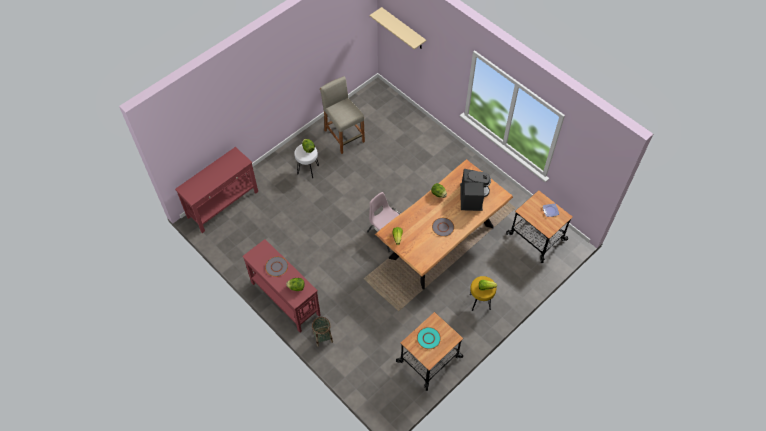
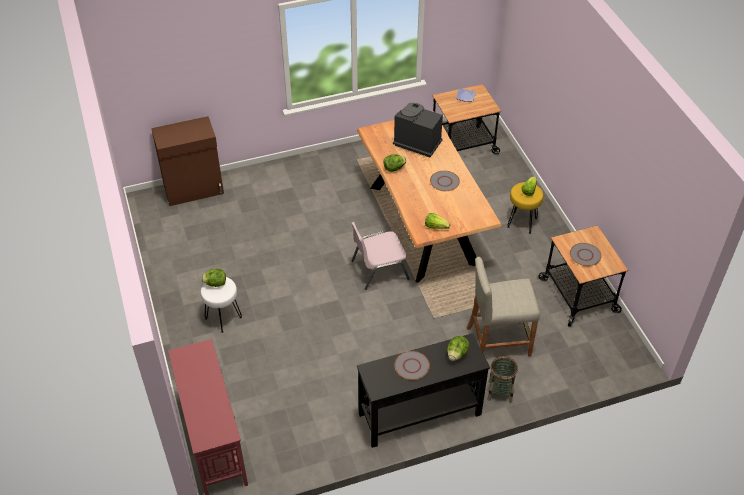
camera: 65 degrees left, 10 degrees down
red console table [242,239,321,332] -> black console table [357,333,490,448]
beige stool [320,76,365,154] -> beige stool moved to [466,257,540,356]
beige shelf [370,7,426,50] -> none
turquoise plate [417,327,441,349] -> grey plate [570,243,601,266]
none -> brown cabinet [151,116,224,206]

